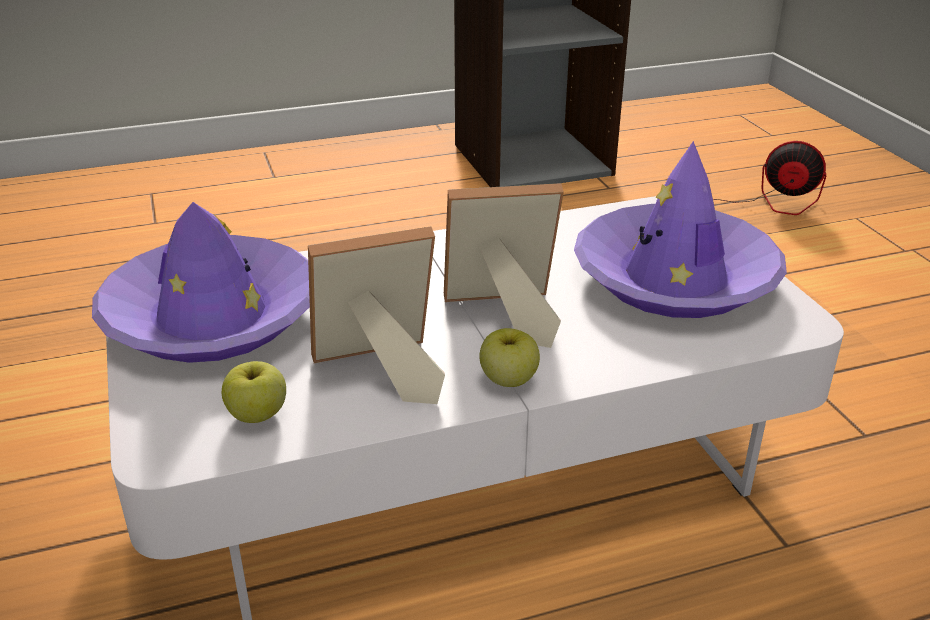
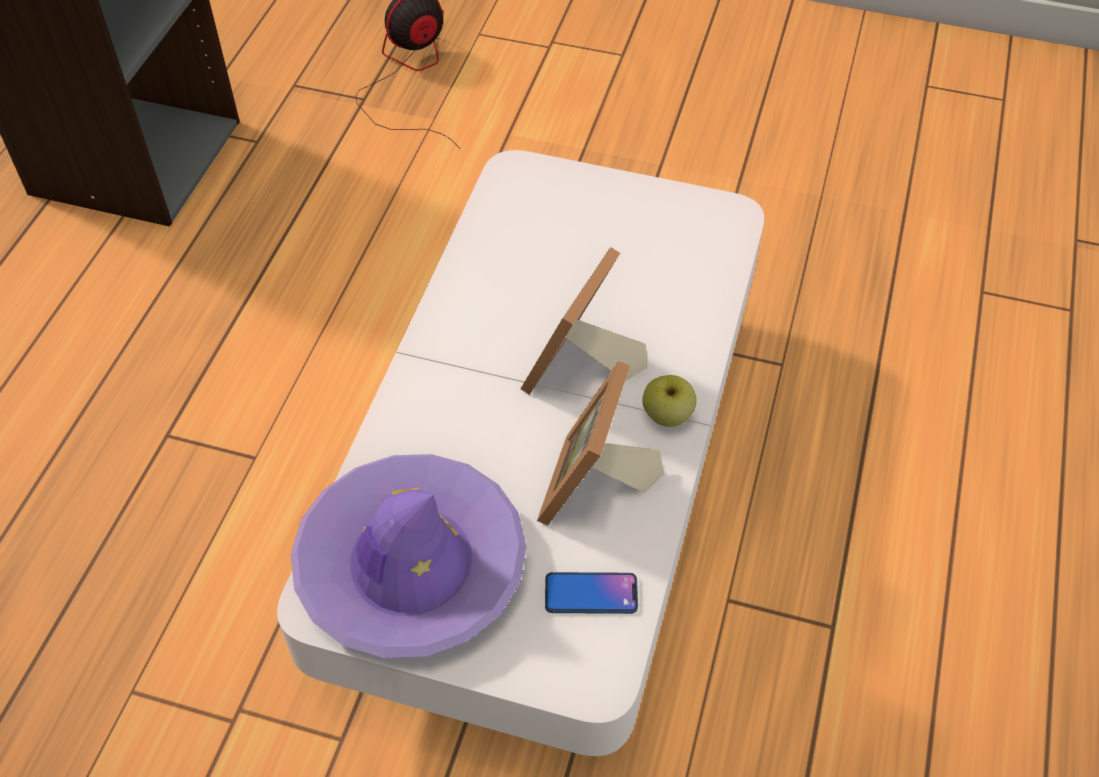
camera: 55 degrees left, 20 degrees up
apple [222,361,286,423] -> phone [545,572,638,614]
purple hat [574,141,787,318] -> none

